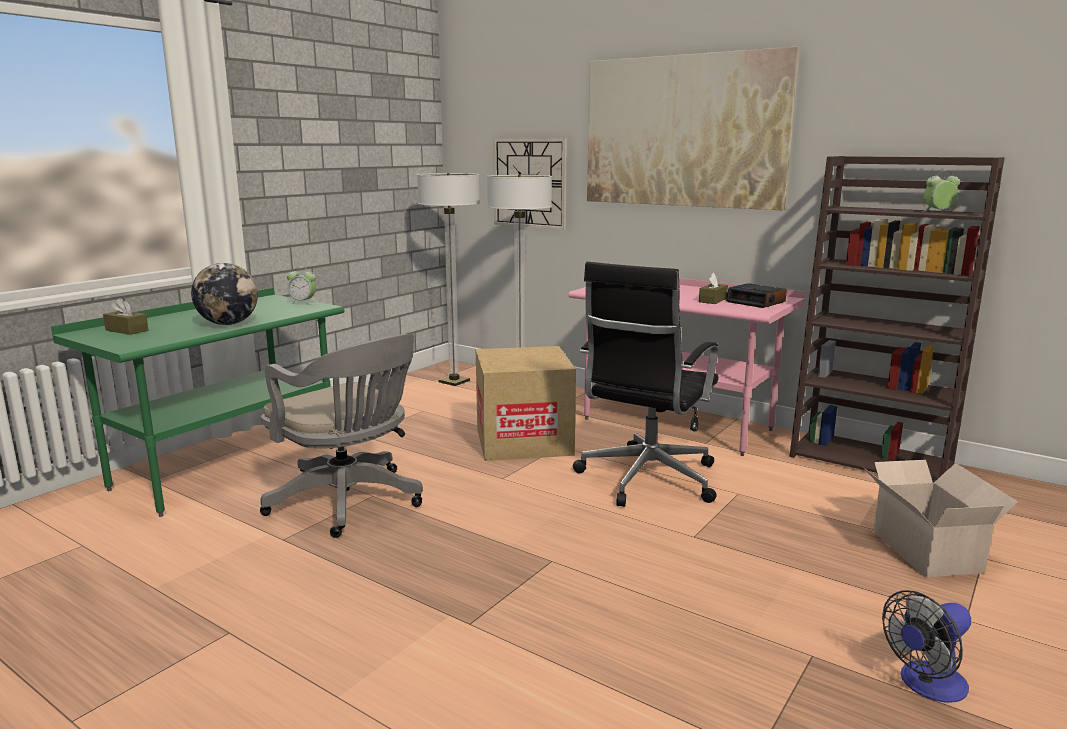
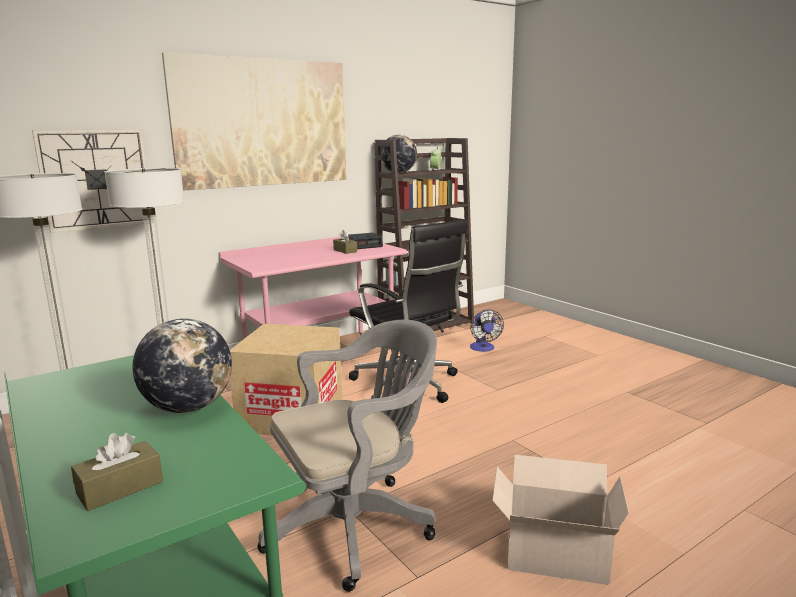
camera: 70 degrees left, 0 degrees up
alarm clock [287,267,316,305] -> none
cardboard box [863,460,1018,577] -> cardboard box moved to [492,455,629,585]
fan [882,590,971,703] -> fan moved to [470,310,504,352]
none -> globe [380,135,417,173]

